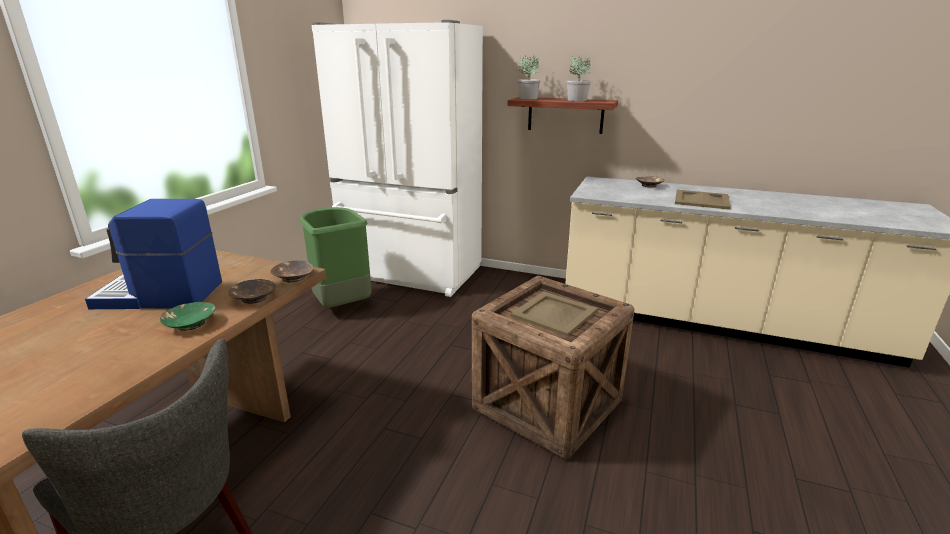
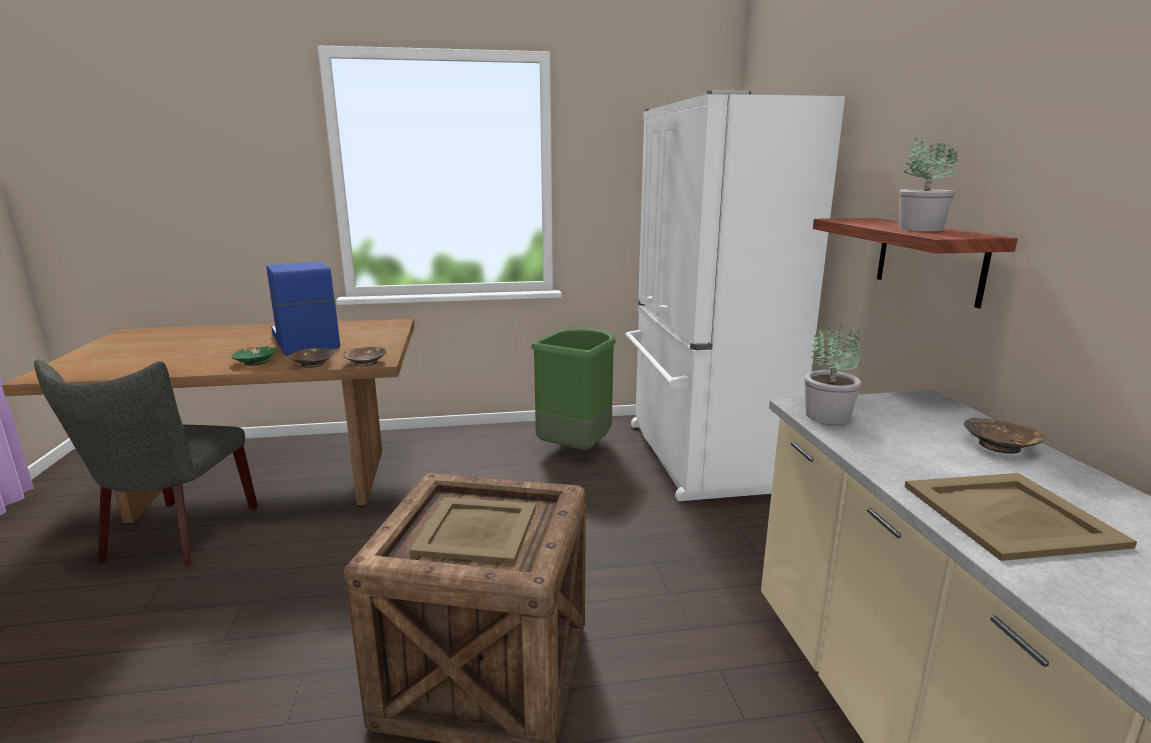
camera: 60 degrees right, 5 degrees down
potted plant [517,54,540,99] -> potted plant moved to [805,324,861,424]

